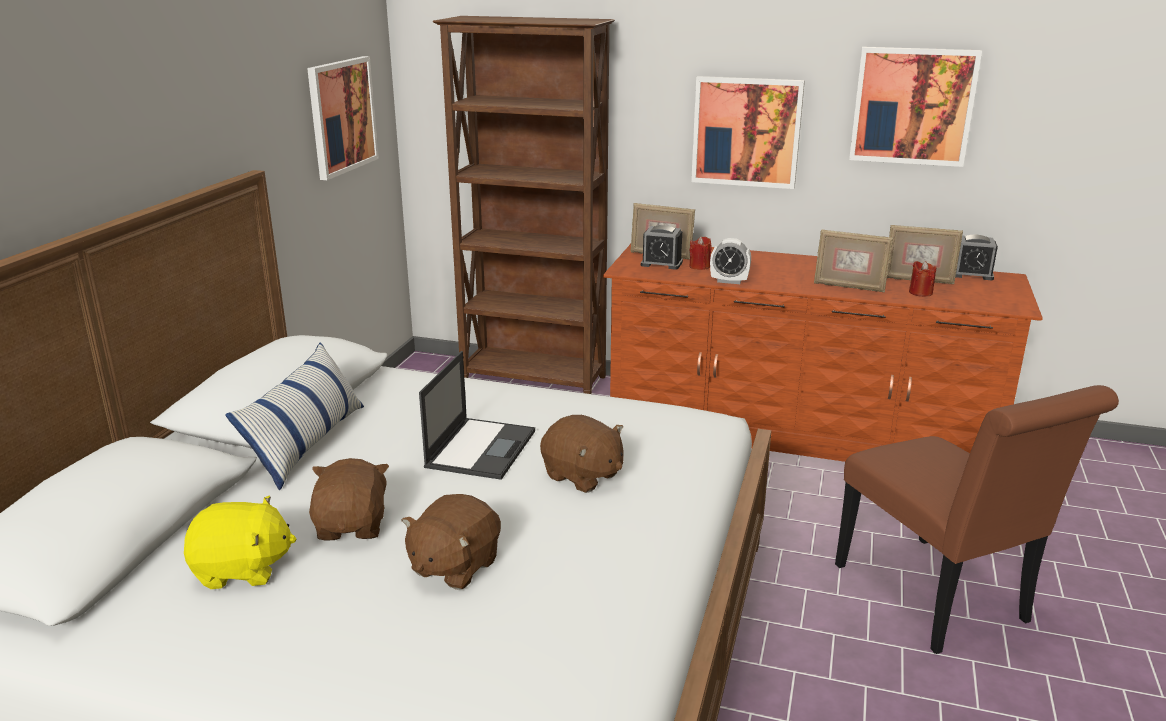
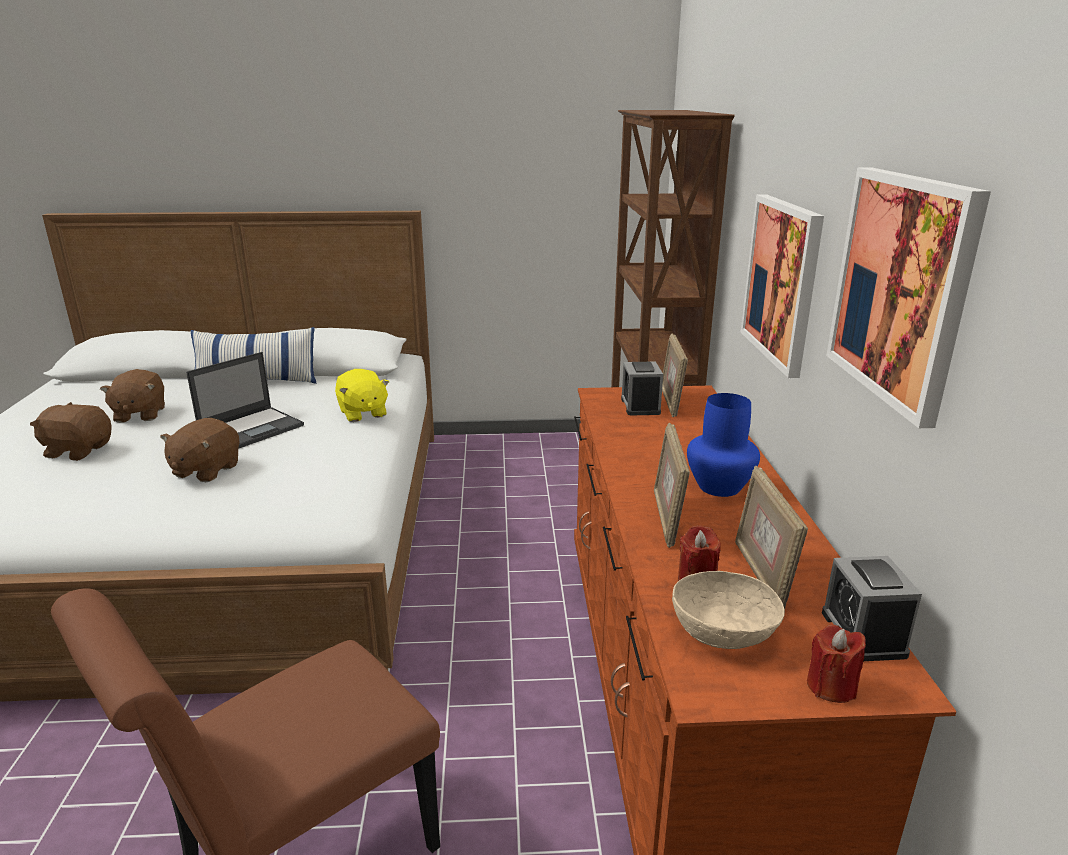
camera: 70 degrees right, 0 degrees up
yellow plush toy [184,496,297,589] -> yellow plush toy moved to [335,369,389,422]
picture [307,56,379,180] -> none
brown plush toy [309,458,389,541] -> brown plush toy turned 105 degrees clockwise [100,369,165,423]
laptop [419,351,535,480] -> laptop turned 45 degrees counterclockwise [186,352,304,449]
red candle [689,236,712,270] -> red candle moved to [807,625,866,703]
alarm clock [710,238,751,284] -> none
none -> beige bowl [672,571,785,649]
none -> blue vase [687,393,760,497]

